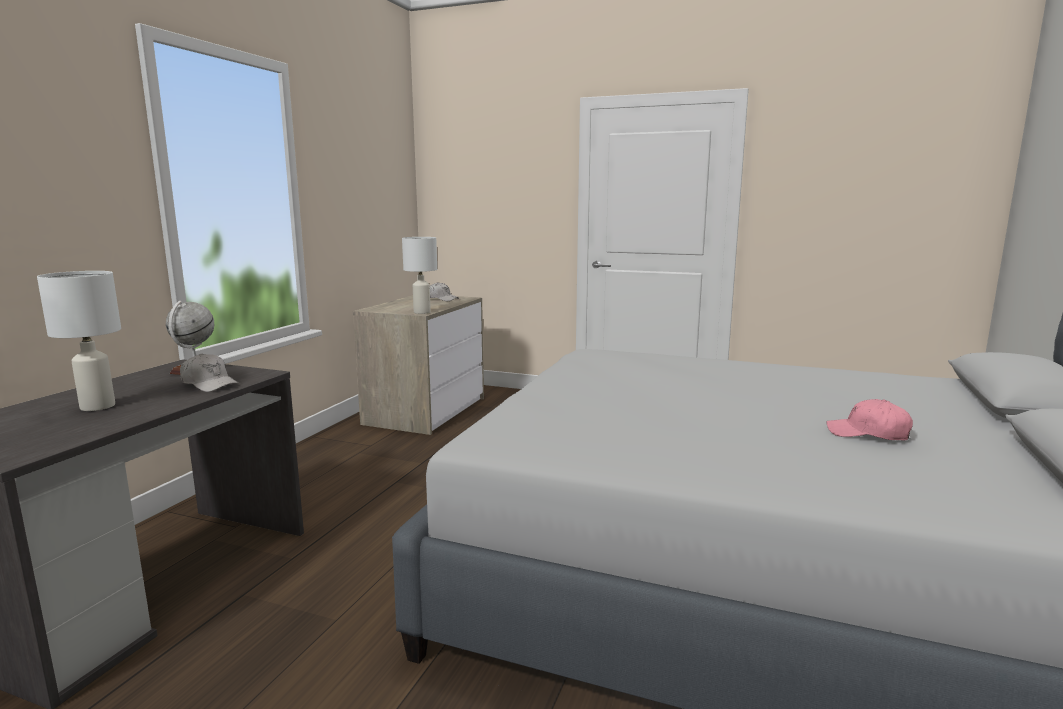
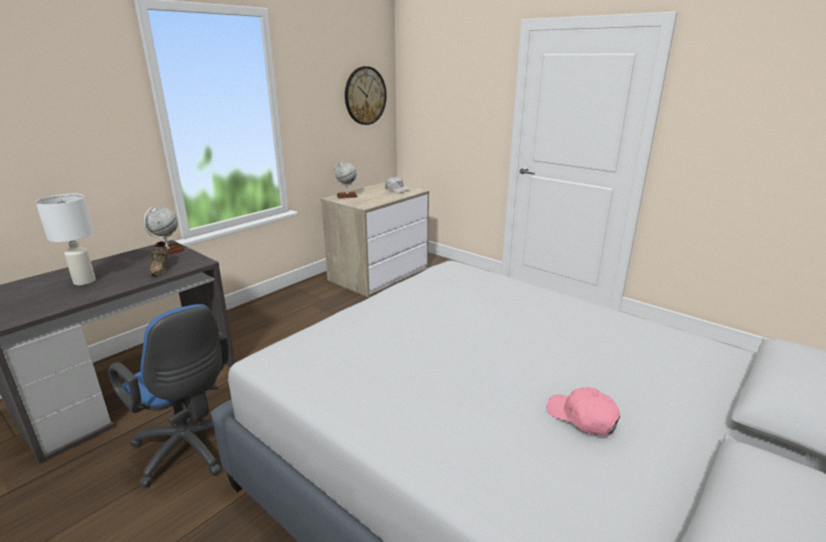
camera: 20 degrees right, 10 degrees up
white cap [180,353,239,392] -> brown shoe [149,241,168,276]
white table lamp [402,237,437,314] -> none
none -> blue office chair [109,304,229,488]
none -> globe [333,162,358,199]
none -> wall clock [345,66,387,125]

